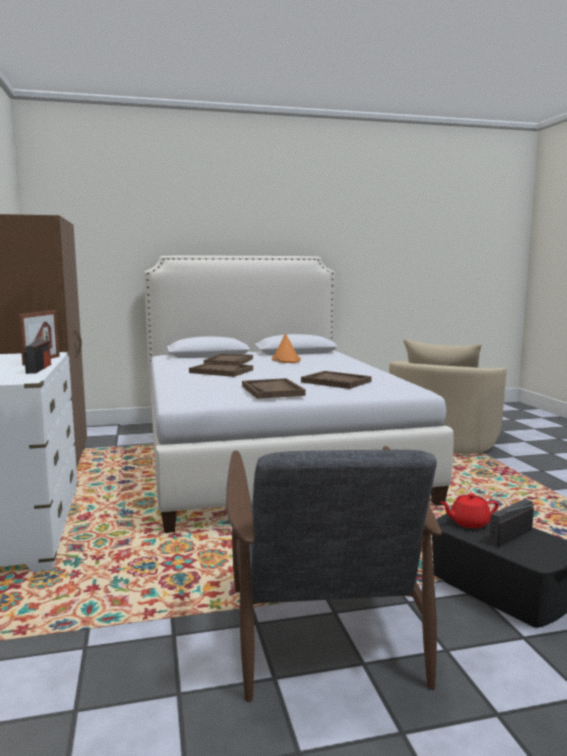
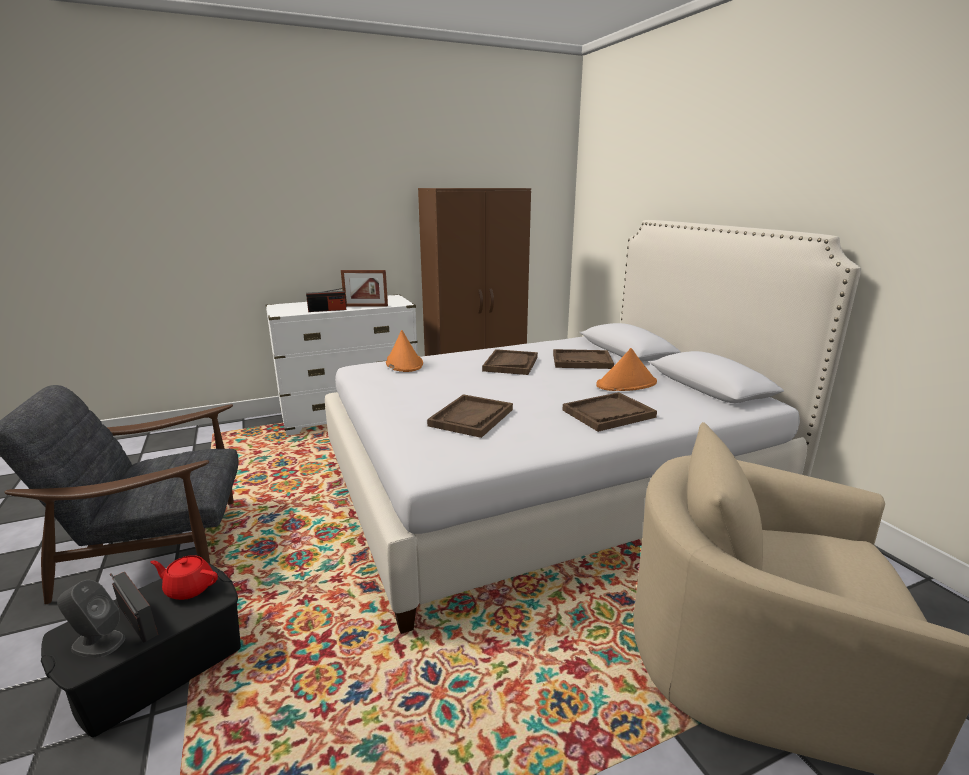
camera: 80 degrees right, 10 degrees up
brown tray [242,378,305,399] -> brown tray moved to [562,392,657,432]
red teapot [440,493,499,528] -> red teapot turned 60 degrees counterclockwise [150,555,218,600]
none -> grey speaker [57,580,125,658]
none -> orange hat [386,330,423,372]

